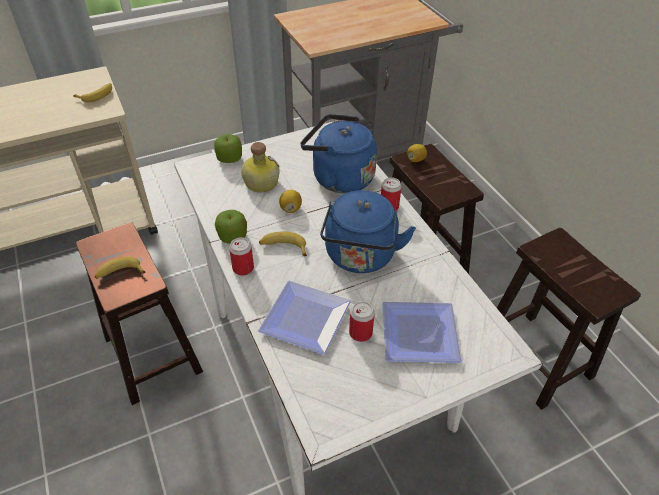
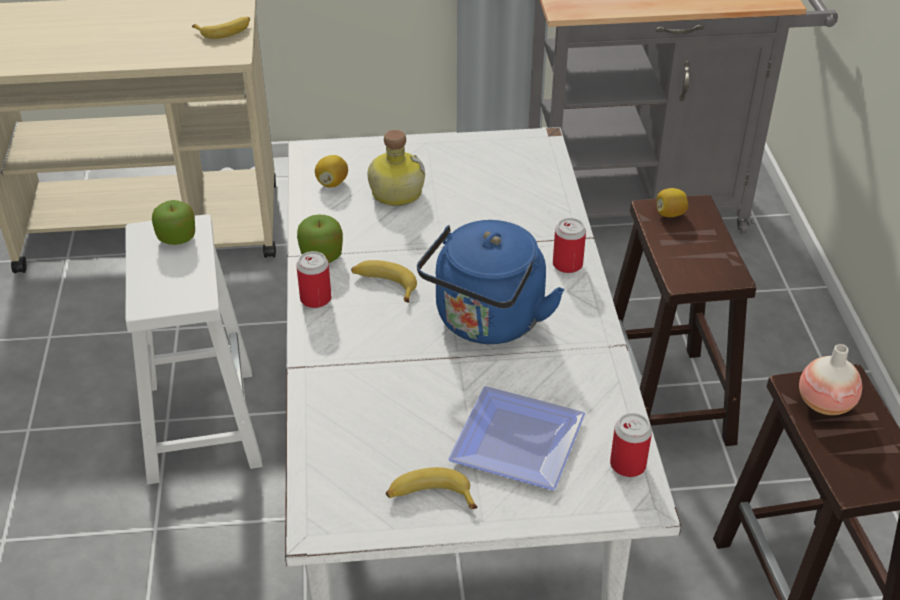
camera: 20 degrees right, 5 degrees down
brown stool [76,222,203,405] -> white stool [125,214,262,484]
banana [95,257,145,279] -> banana moved to [386,467,478,509]
apple [214,134,242,163] -> apple moved to [152,200,195,245]
plate [258,281,351,355] -> none
lemon [279,190,302,213] -> lemon moved to [315,155,348,188]
blue kettle [301,114,377,193] -> none
can [349,301,375,342] -> can moved to [610,413,652,477]
none -> vase [799,344,862,415]

